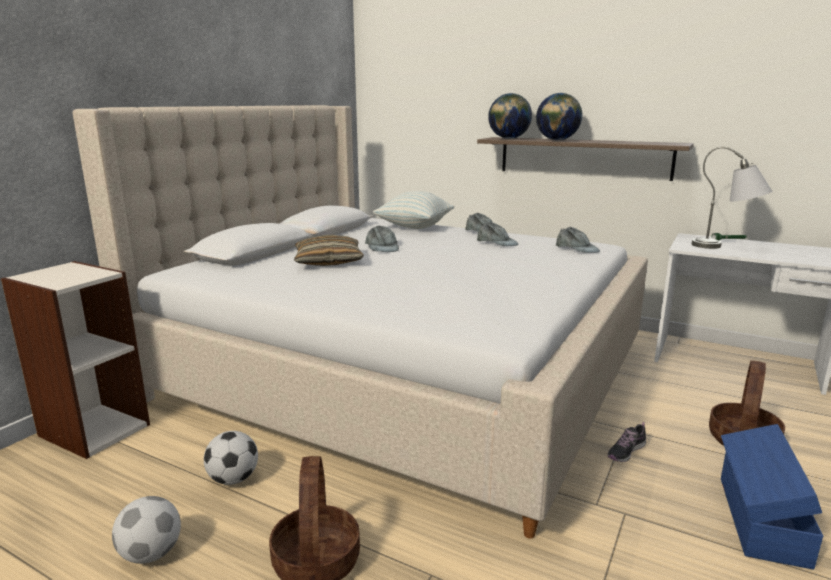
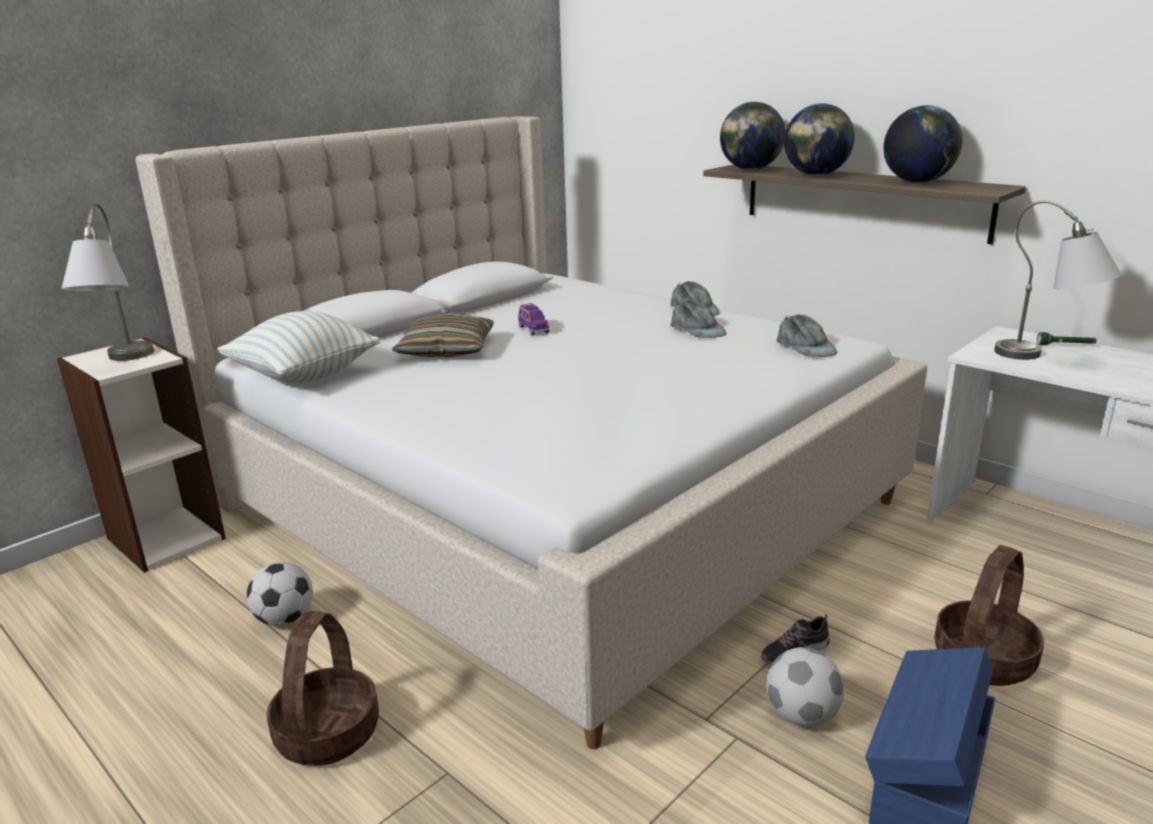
camera: 15 degrees right, 5 degrees up
football [112,496,181,564] -> football moved to [766,647,844,727]
grey cap [365,225,399,252] -> purple toy car [518,303,549,336]
pillow [373,191,455,229] -> pillow moved to [218,311,380,383]
none -> grey table lamp [62,204,154,361]
none -> globe [883,105,963,183]

